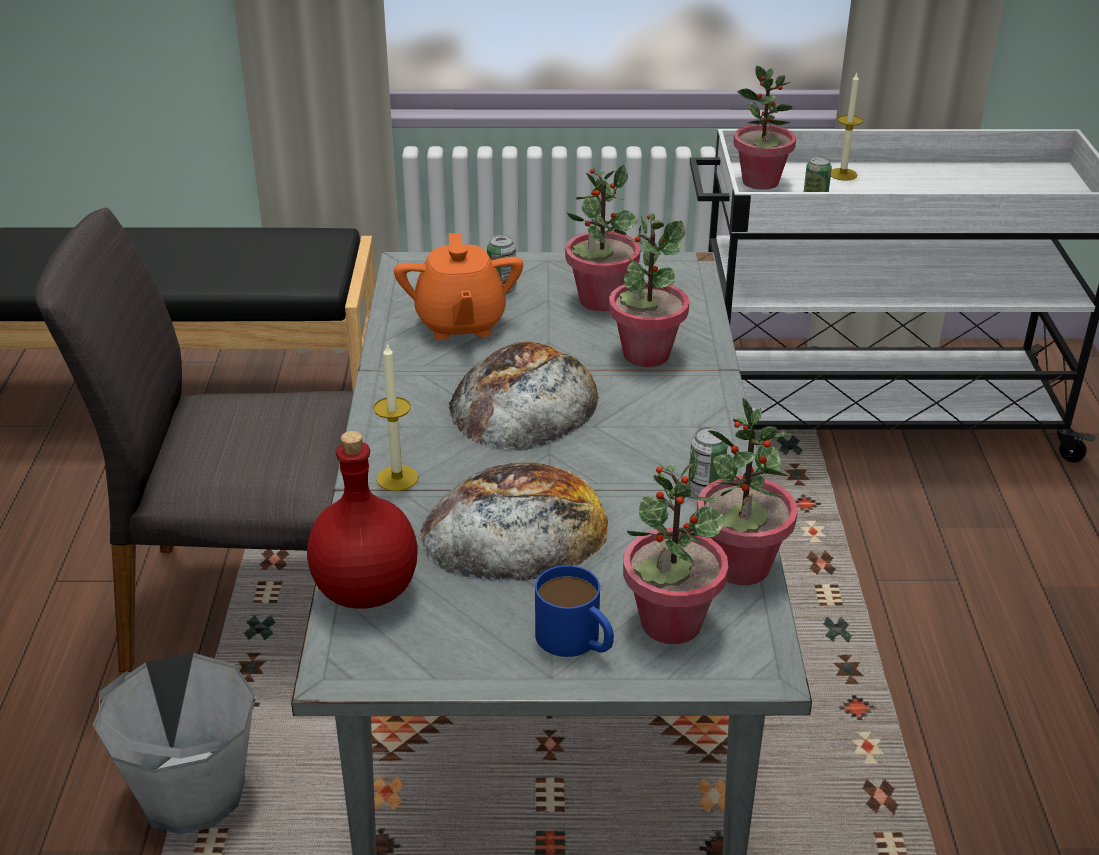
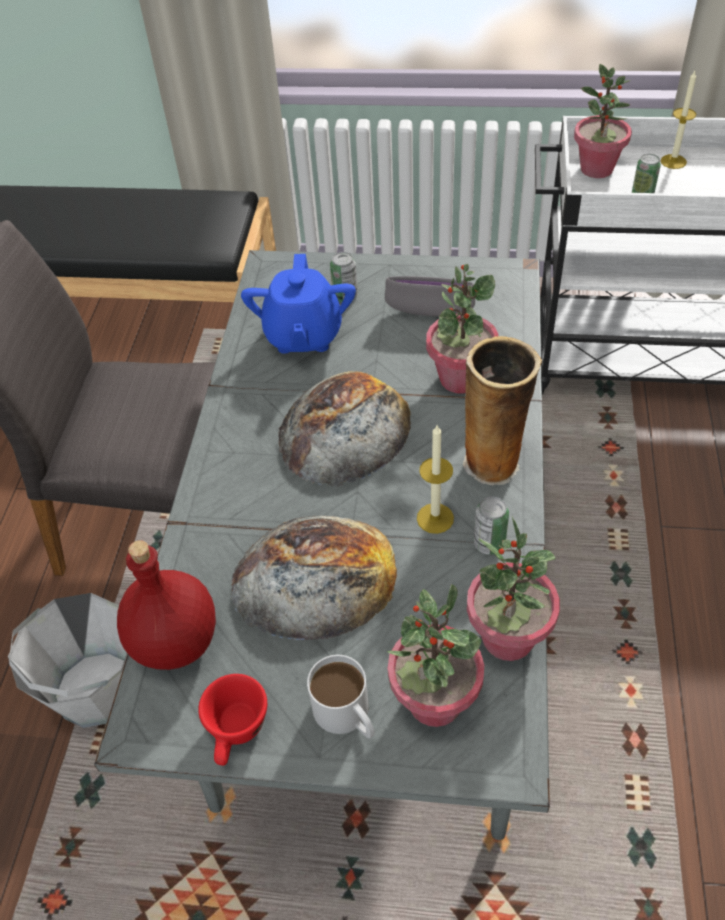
camera: 10 degrees right, 15 degrees up
candle [373,343,418,491] -> candle moved to [417,425,454,534]
orange teapot [394,233,523,340] -> blue teapot [241,254,356,354]
blue mug [535,565,614,657] -> white mug [307,655,375,739]
potted plant [565,165,641,311] -> grey bowl [385,276,475,316]
none -> red cup [198,674,267,766]
none -> vase [463,336,542,485]

